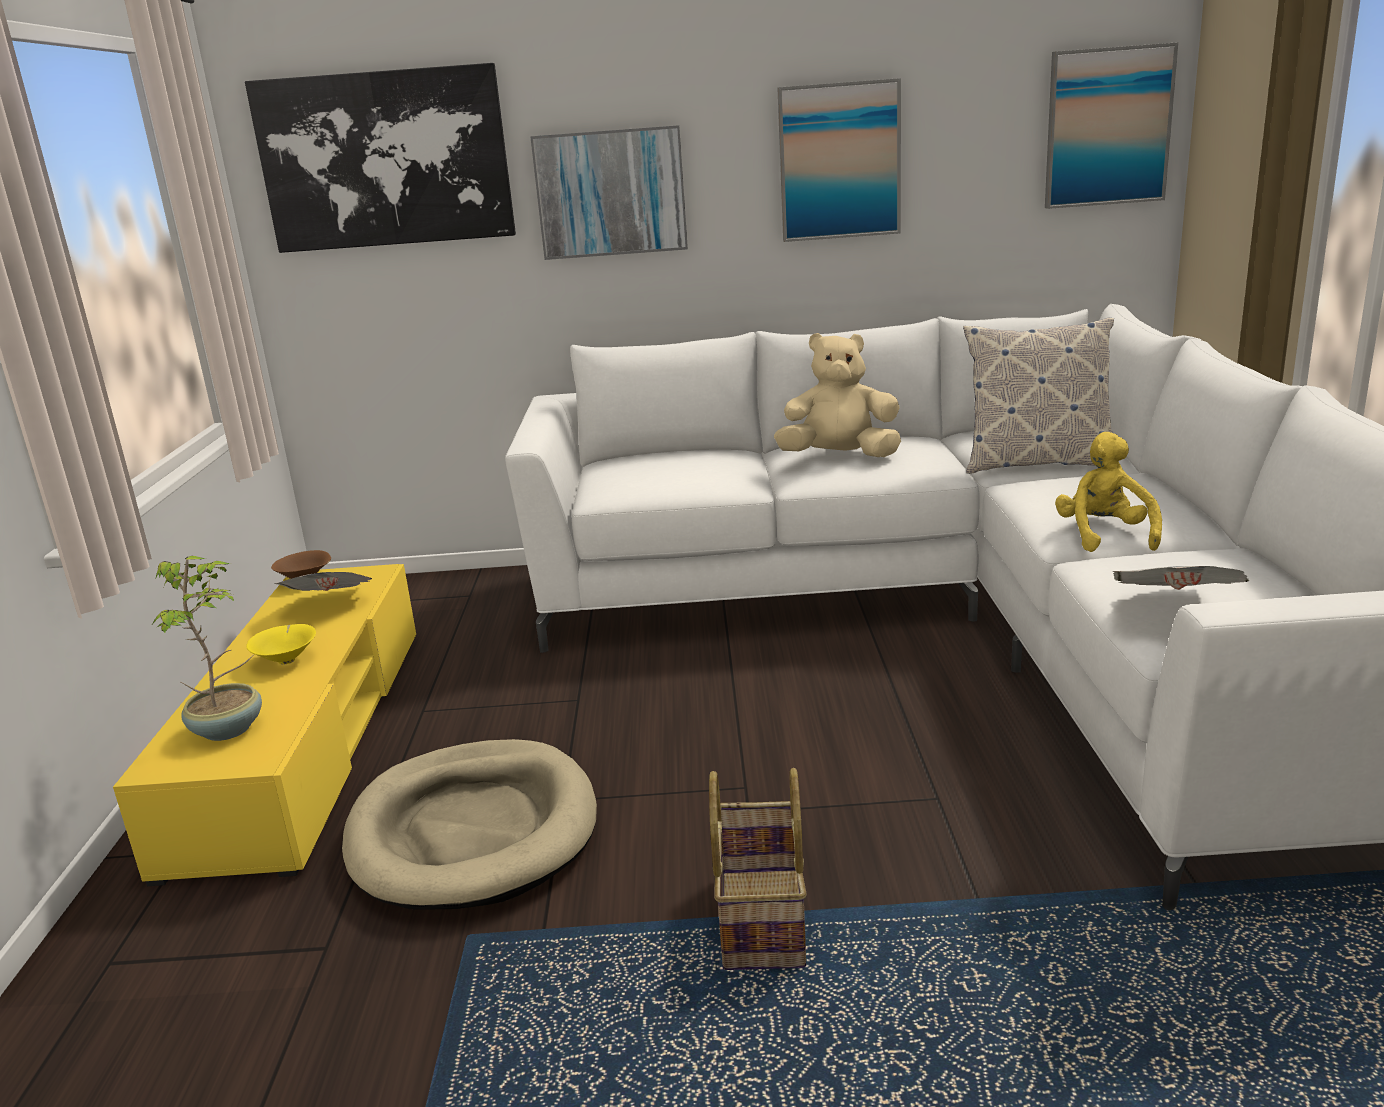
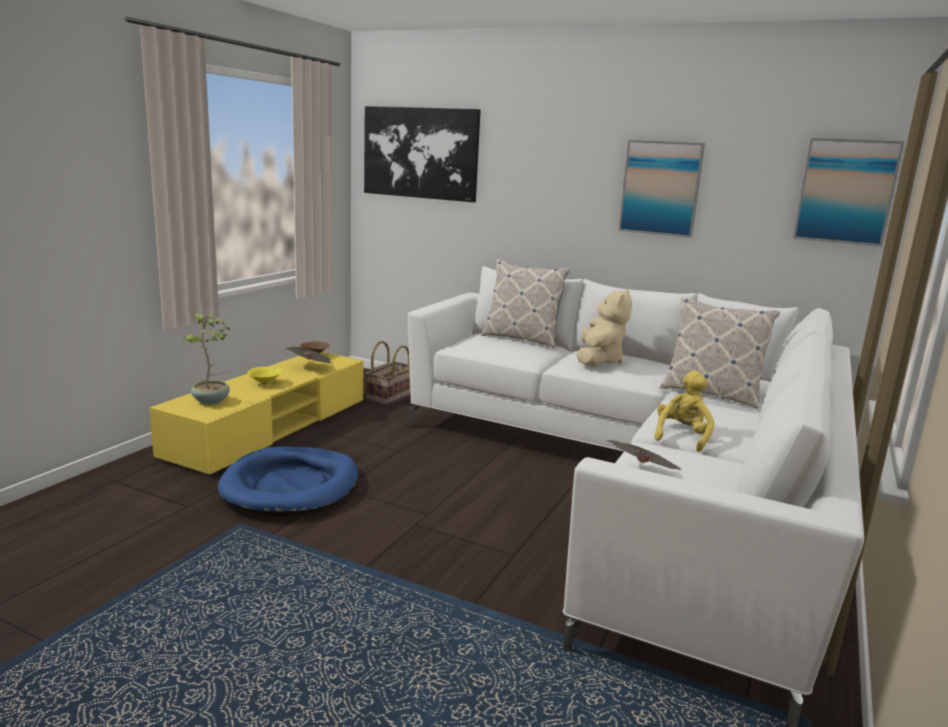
camera: 25 degrees right, 5 degrees down
beige dog bed [342,739,597,910] -> blue dog bed [218,447,358,517]
picture [530,125,688,260] -> none
basket [709,768,807,970] -> basket moved to [366,341,411,405]
beige plush toy [774,333,901,457] -> beige plush toy turned 75 degrees clockwise [576,289,632,367]
none -> pillow [481,259,570,348]

